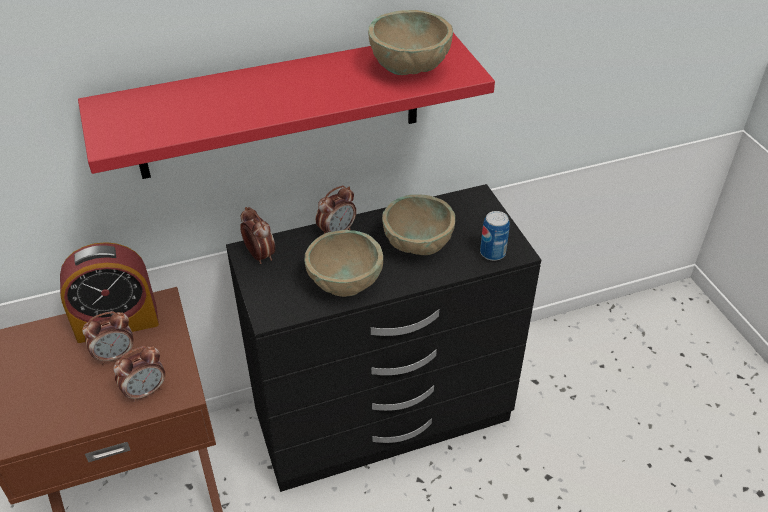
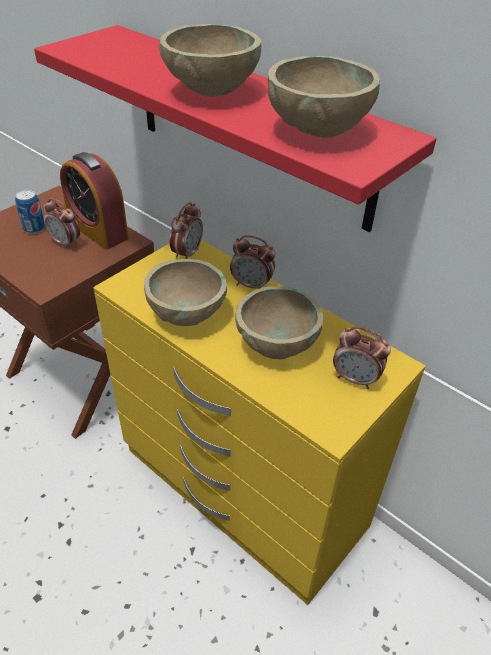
camera: 60 degrees right, 0 degrees up
alarm clock [114,346,165,403] -> alarm clock moved to [333,326,391,389]
black dresser [226,184,541,492] -> yellow dresser [93,240,426,605]
can [480,211,510,261] -> can moved to [15,190,45,234]
none -> beige bowl [159,24,261,97]

